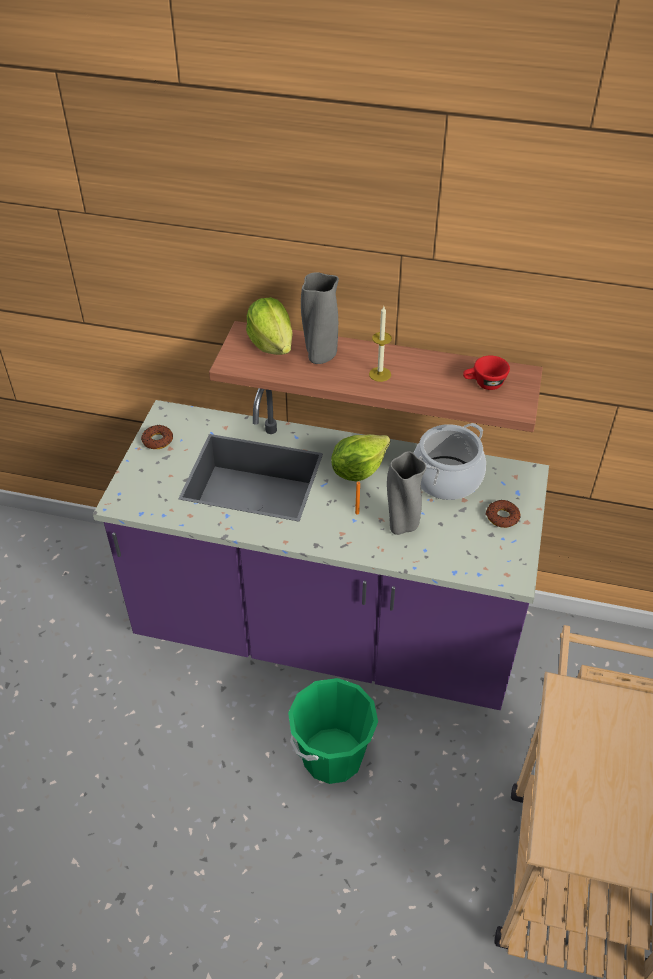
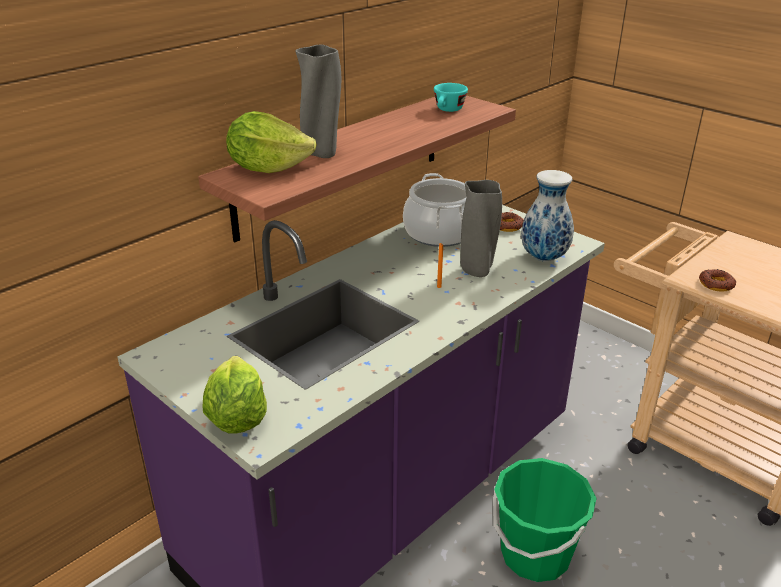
camera: 60 degrees left, 15 degrees down
donut [141,425,173,449] -> donut moved to [699,269,736,292]
lettuce [331,434,390,481] -> lettuce moved to [202,356,267,433]
candle [369,306,392,382] -> none
red cup [463,356,510,390] -> turquoise cup [434,83,468,112]
none -> vase [521,170,574,262]

